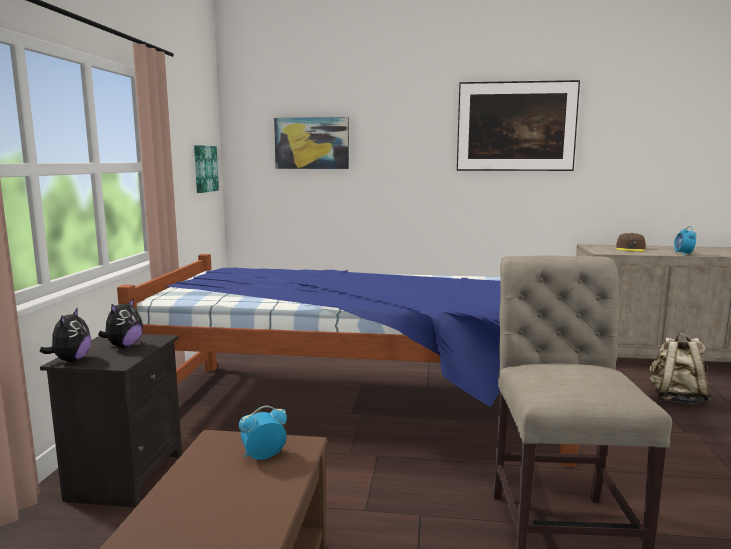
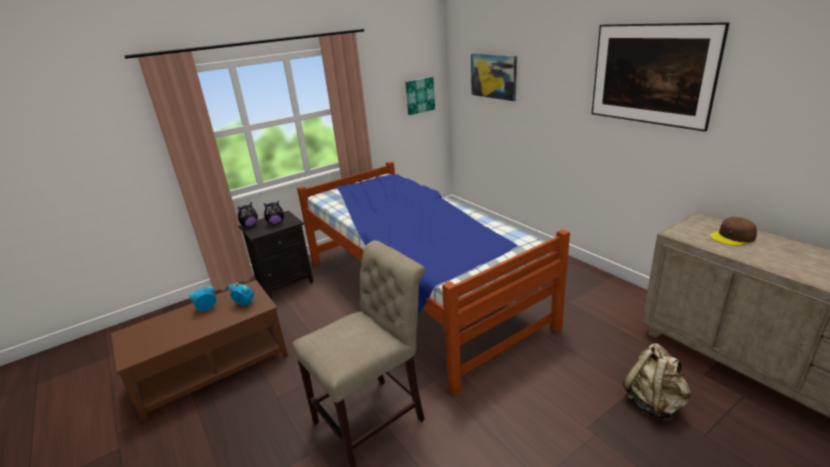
camera: 50 degrees right, 15 degrees up
alarm clock [674,226,697,256] -> alarm clock moved to [189,286,216,311]

